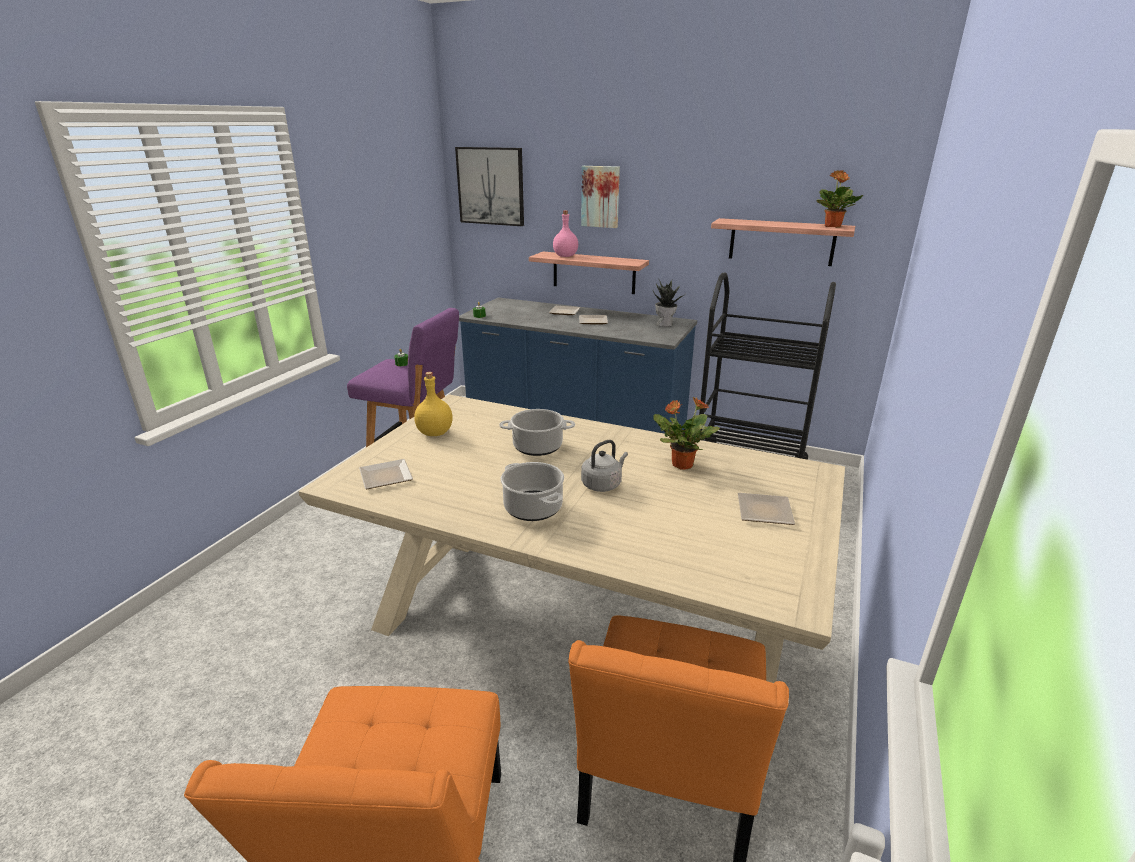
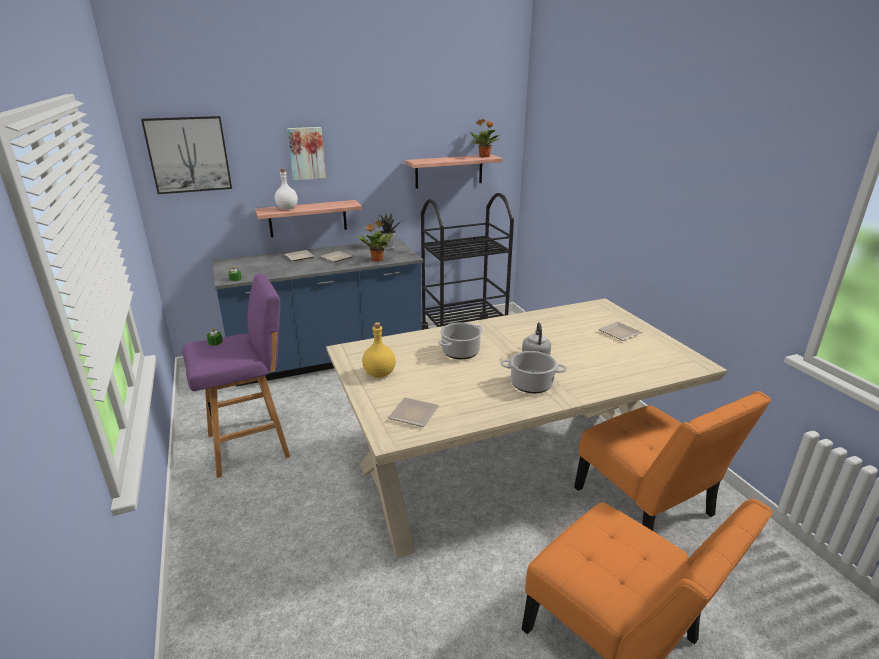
camera: 45 degrees left, 0 degrees up
pink bottle [553,211,578,257] -> white bottle [275,169,298,210]
potted plant [653,397,720,470] -> potted plant moved to [357,221,393,262]

